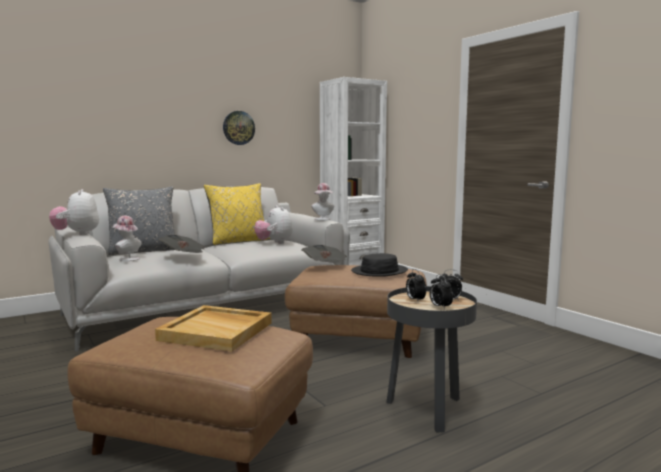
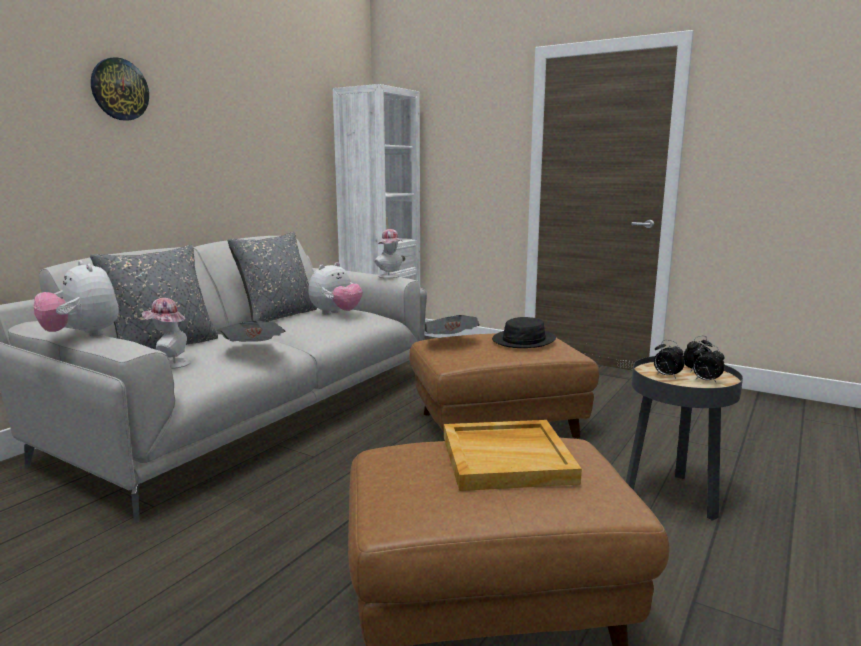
camera: 25 degrees left, 5 degrees up
yellow pillow [204,183,270,245] -> grey pillow [228,232,317,322]
wall clock [223,111,255,145] -> wall clock moved to [91,57,149,121]
plush toy [254,205,293,244] -> plush toy turned 90 degrees counterclockwise [309,262,363,315]

